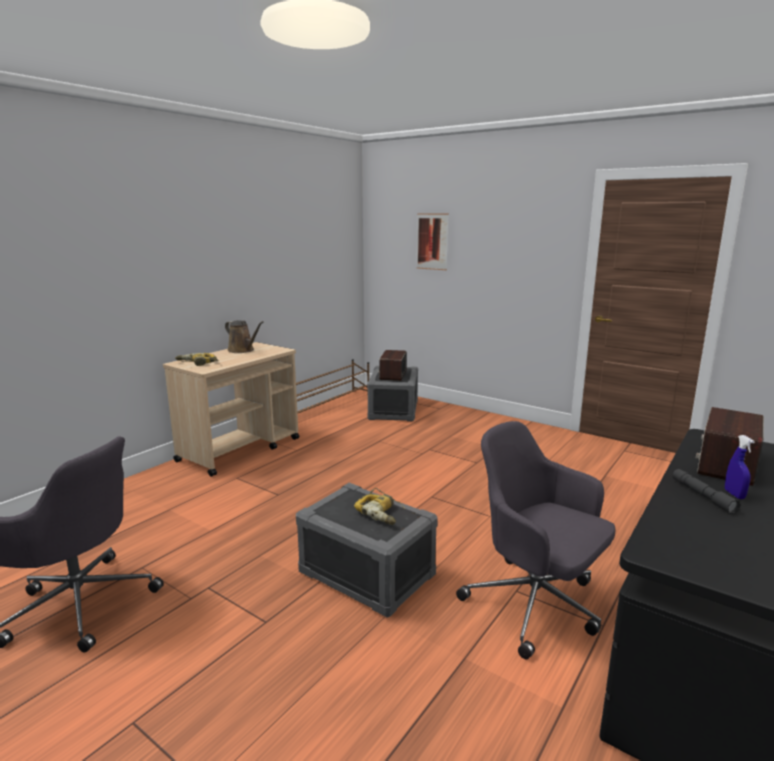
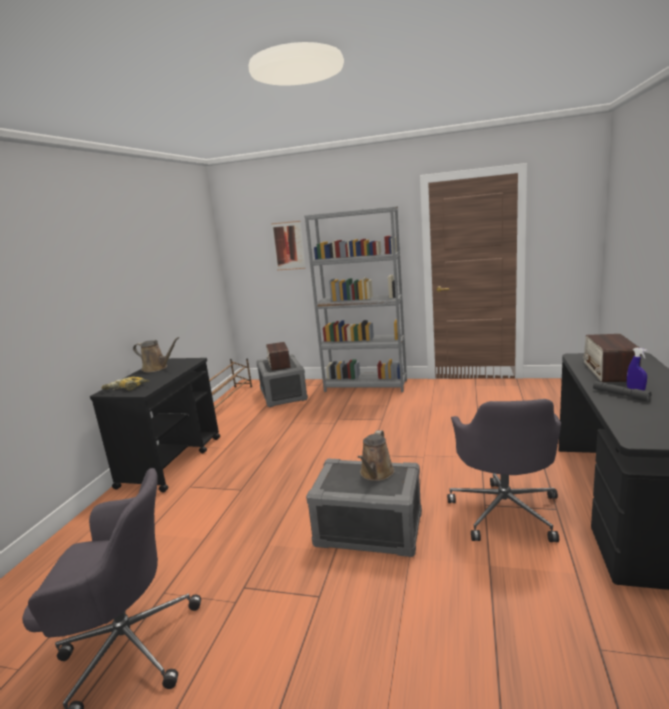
camera: 20 degrees left, 0 degrees up
beige cart [163,342,299,477] -> black cart [90,358,220,493]
power drill [354,488,405,525] -> brown watering can [358,430,395,481]
grey office chair [456,421,615,659] -> grey office chair turned 105 degrees counterclockwise [447,399,561,542]
none -> grey bookcase [304,206,407,392]

